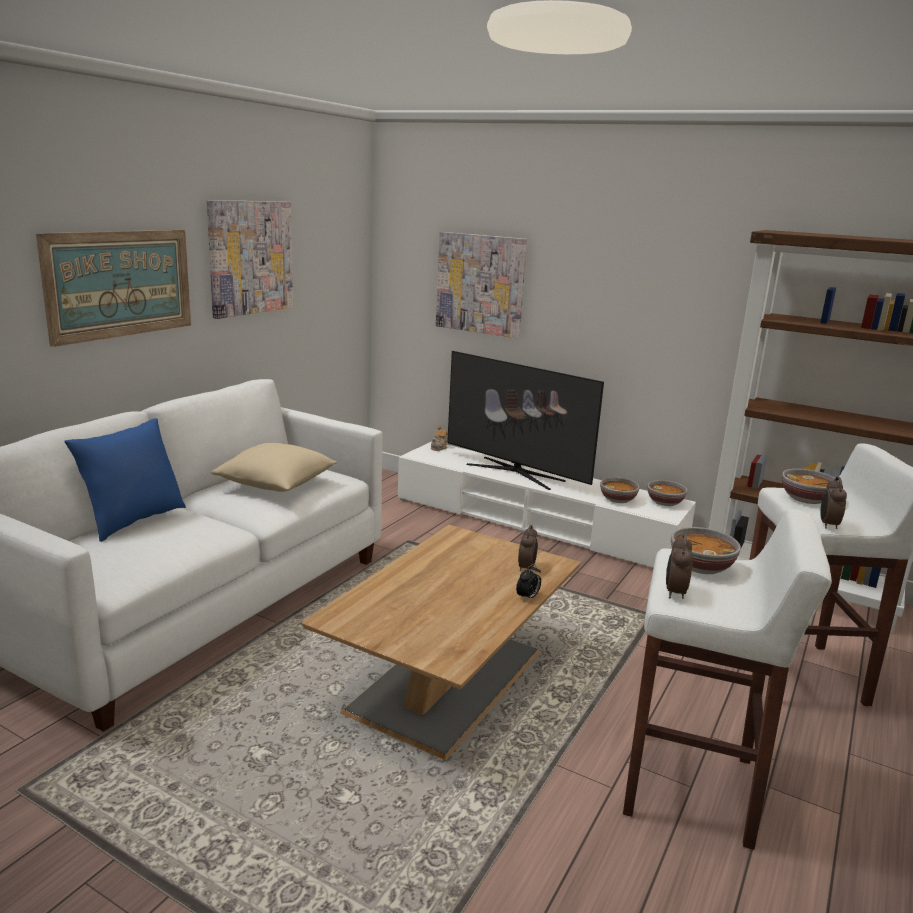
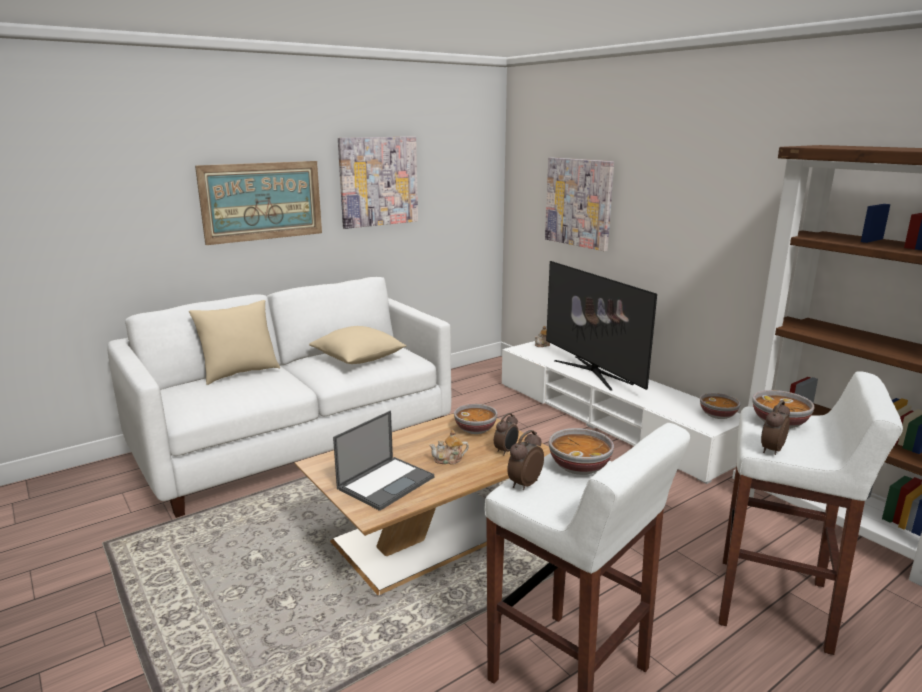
camera: 25 degrees right, 0 degrees up
blue pillow [64,418,186,542] -> beige pillow [189,300,280,385]
alarm clock [516,564,541,601] -> none
bowl [600,477,640,503] -> bowl moved to [454,404,497,434]
none -> laptop [333,411,434,511]
none -> teapot [429,430,469,464]

